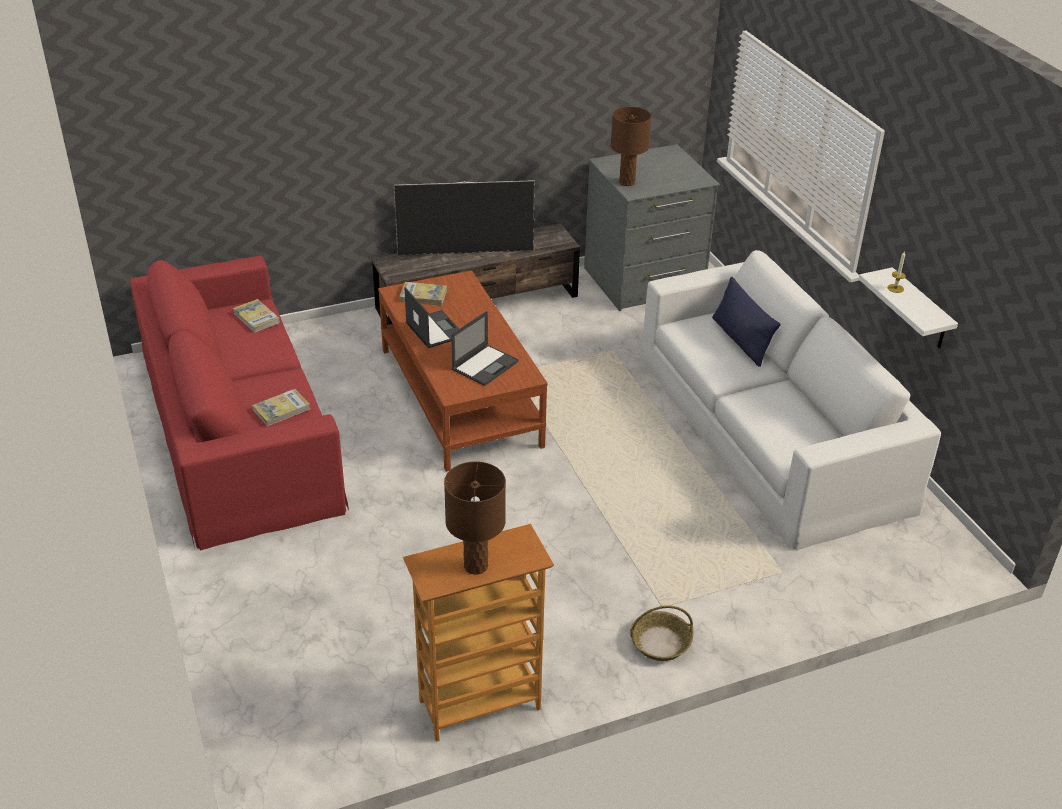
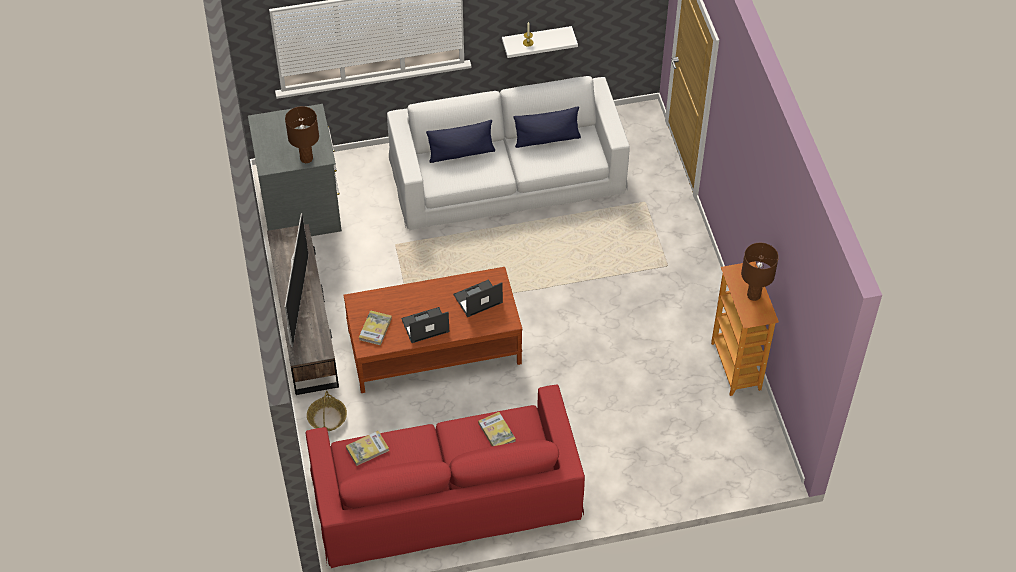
camera: 80 degrees left, 15 degrees up
laptop [451,311,519,386] -> laptop turned 75 degrees counterclockwise [453,279,503,317]
basket [630,606,693,661] -> basket moved to [307,391,347,431]
none -> blue pillow [513,106,581,148]

